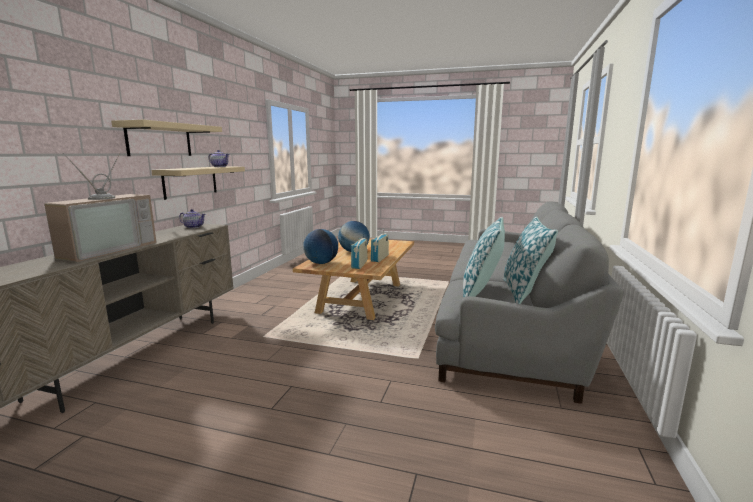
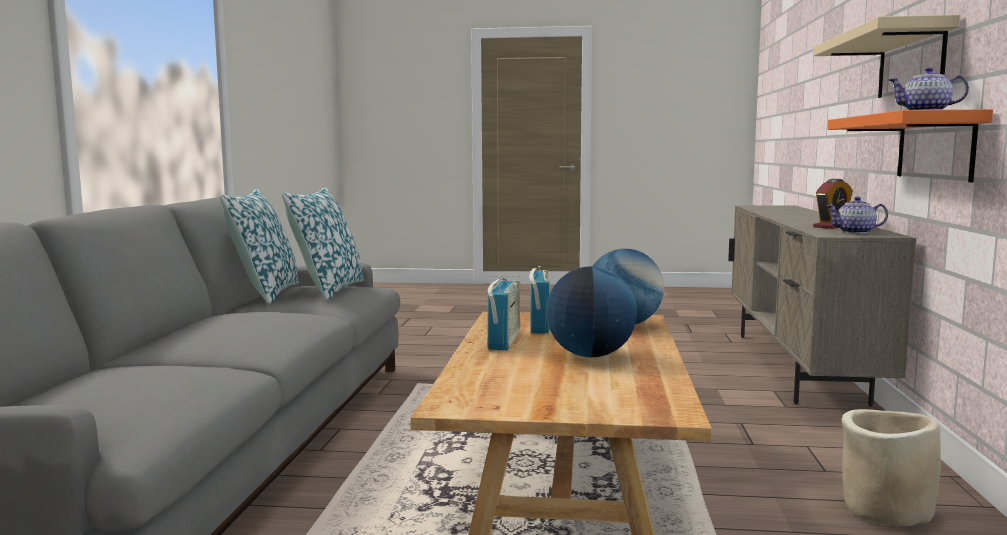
camera: 170 degrees right, 5 degrees down
television [44,153,156,262] -> none
beige shelf [151,167,245,200] -> orange shelf [827,109,993,182]
none -> alarm clock [813,179,853,229]
none -> beige planter [842,409,941,526]

